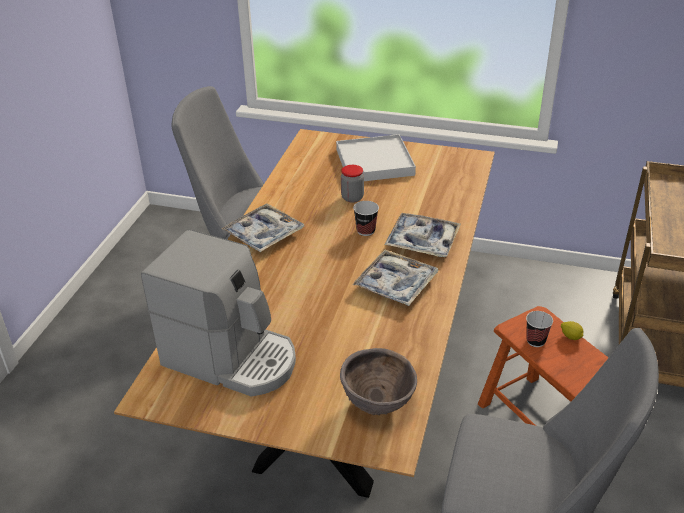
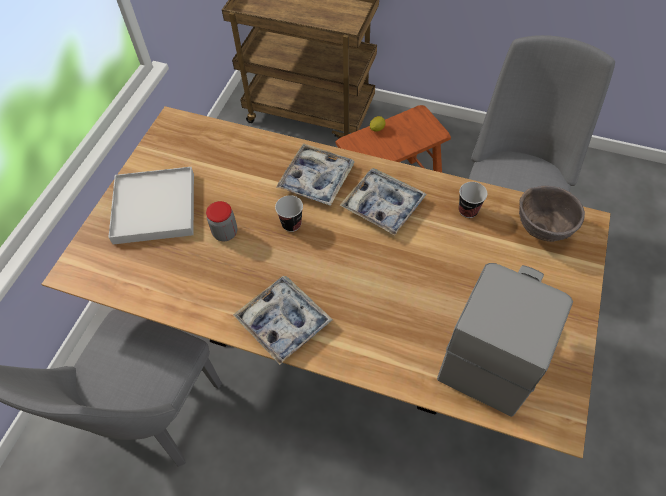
camera: 85 degrees left, 20 degrees up
cup [526,311,553,347] -> cup moved to [459,182,487,218]

